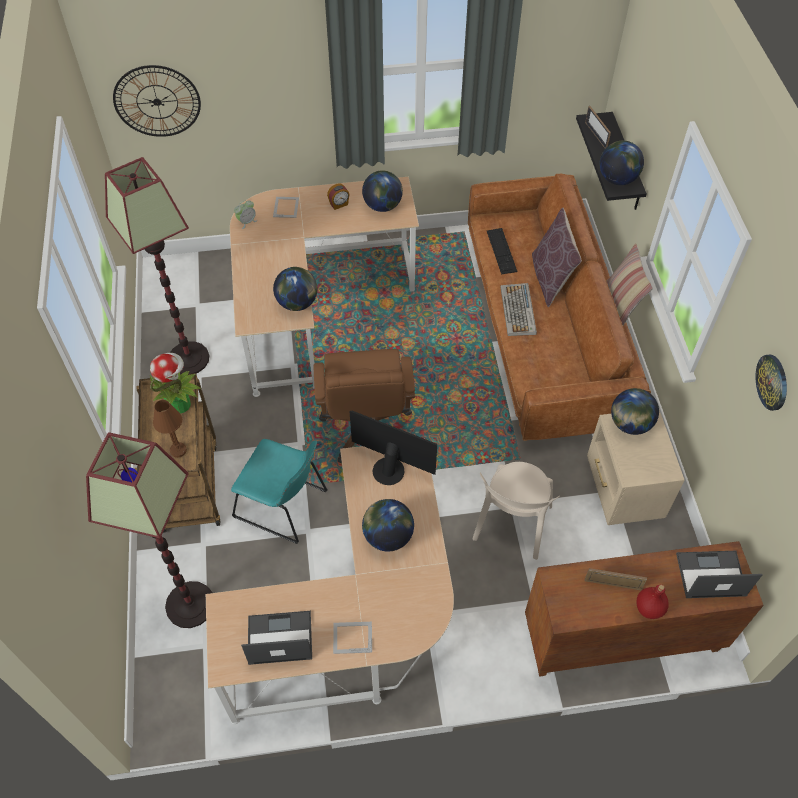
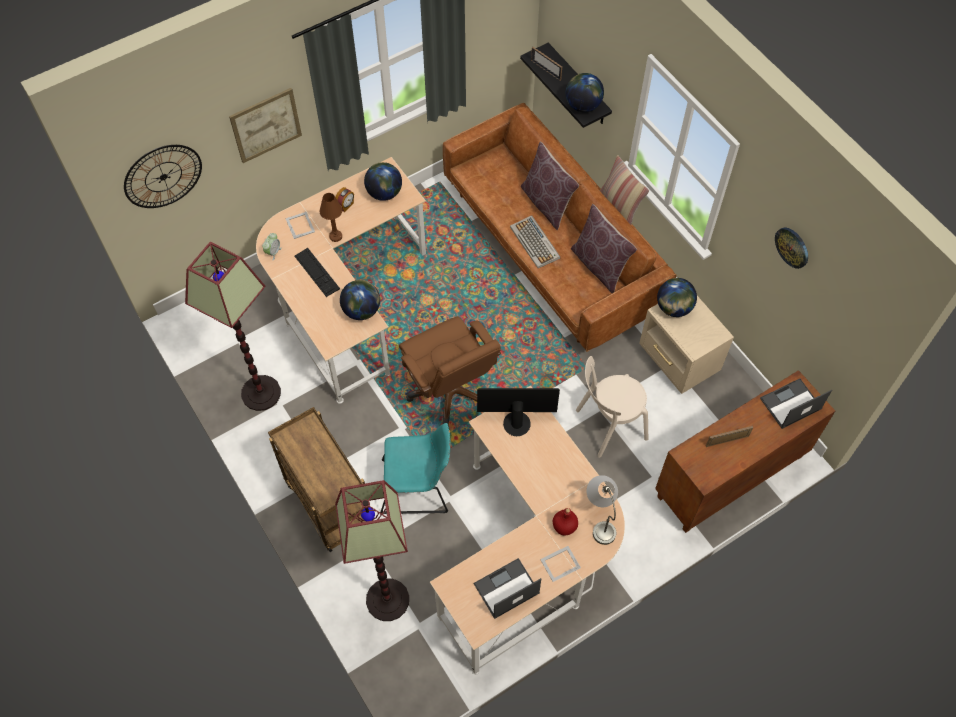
camera: 25 degrees left, 5 degrees up
potted plant [150,353,201,414] -> none
brown table lamp [153,400,187,458] -> brown table lamp moved to [320,193,343,242]
globe [362,499,414,552] -> none
beige chair [472,462,560,560] -> beige chair turned 75 degrees clockwise [576,356,648,458]
keyboard [487,228,517,274] -> keyboard moved to [295,248,340,297]
red bottle [636,584,669,619] -> red bottle moved to [553,508,578,535]
none -> picture [229,88,302,163]
none -> brown pillow [571,204,637,293]
none -> grey table lamp [586,475,618,545]

